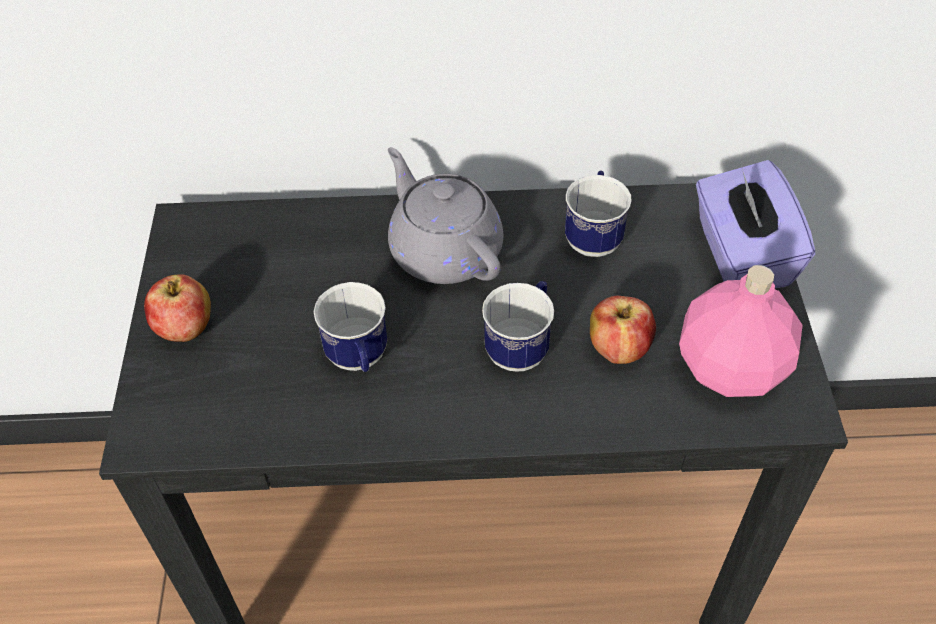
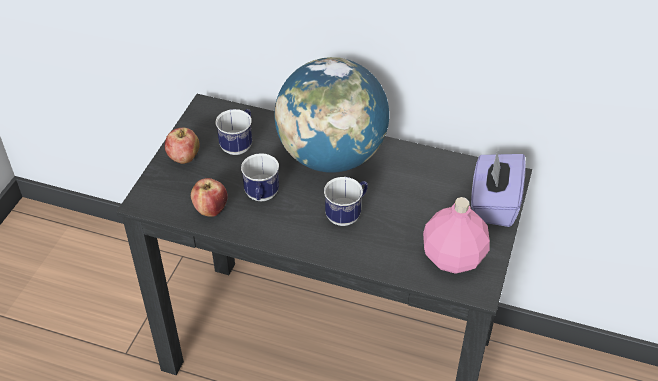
camera: 20 degrees right, 5 degrees down
grey teapot [388,147,503,284] -> globe [275,57,389,173]
mug [565,171,631,257] -> mug moved to [216,109,252,155]
apple [590,296,656,364] -> apple moved to [191,178,228,217]

